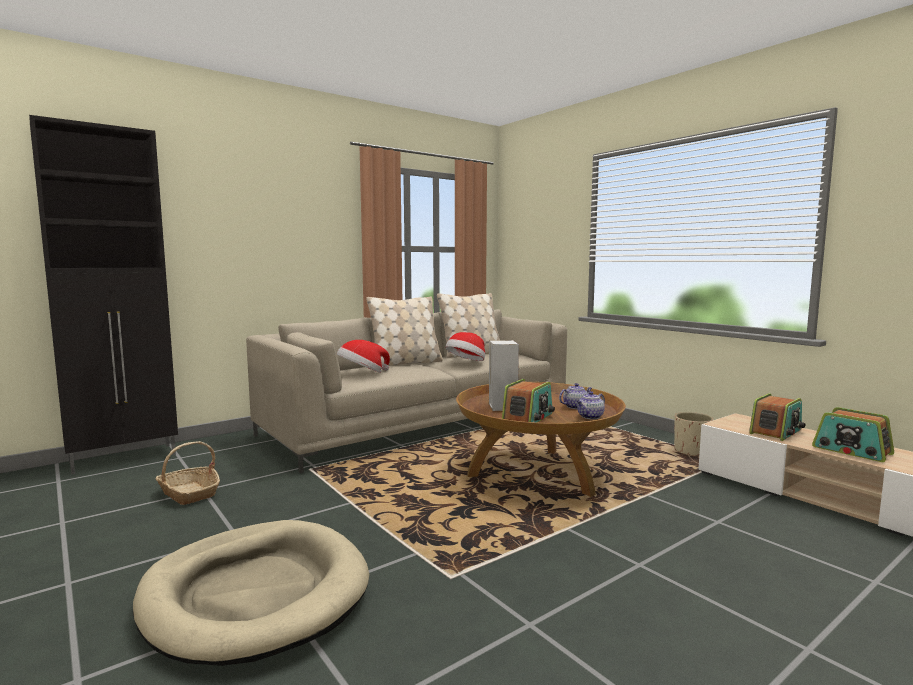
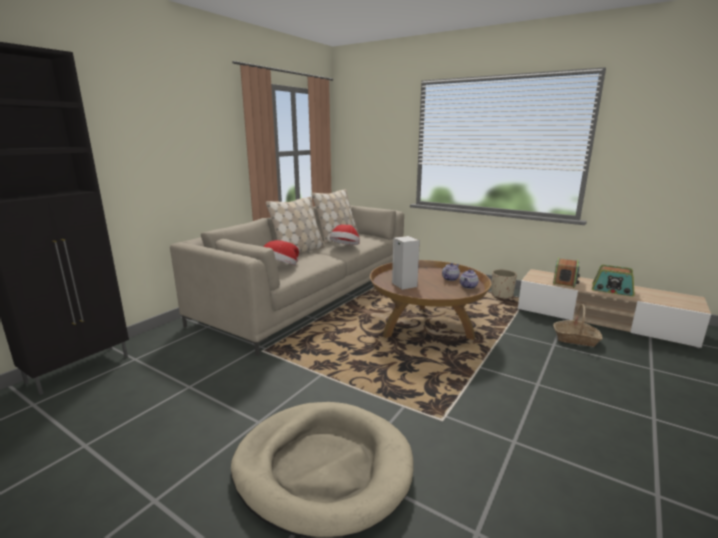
camera: 20 degrees left, 10 degrees up
basket [156,441,220,505] -> basket moved to [553,304,603,347]
radio [502,379,555,423] -> none

